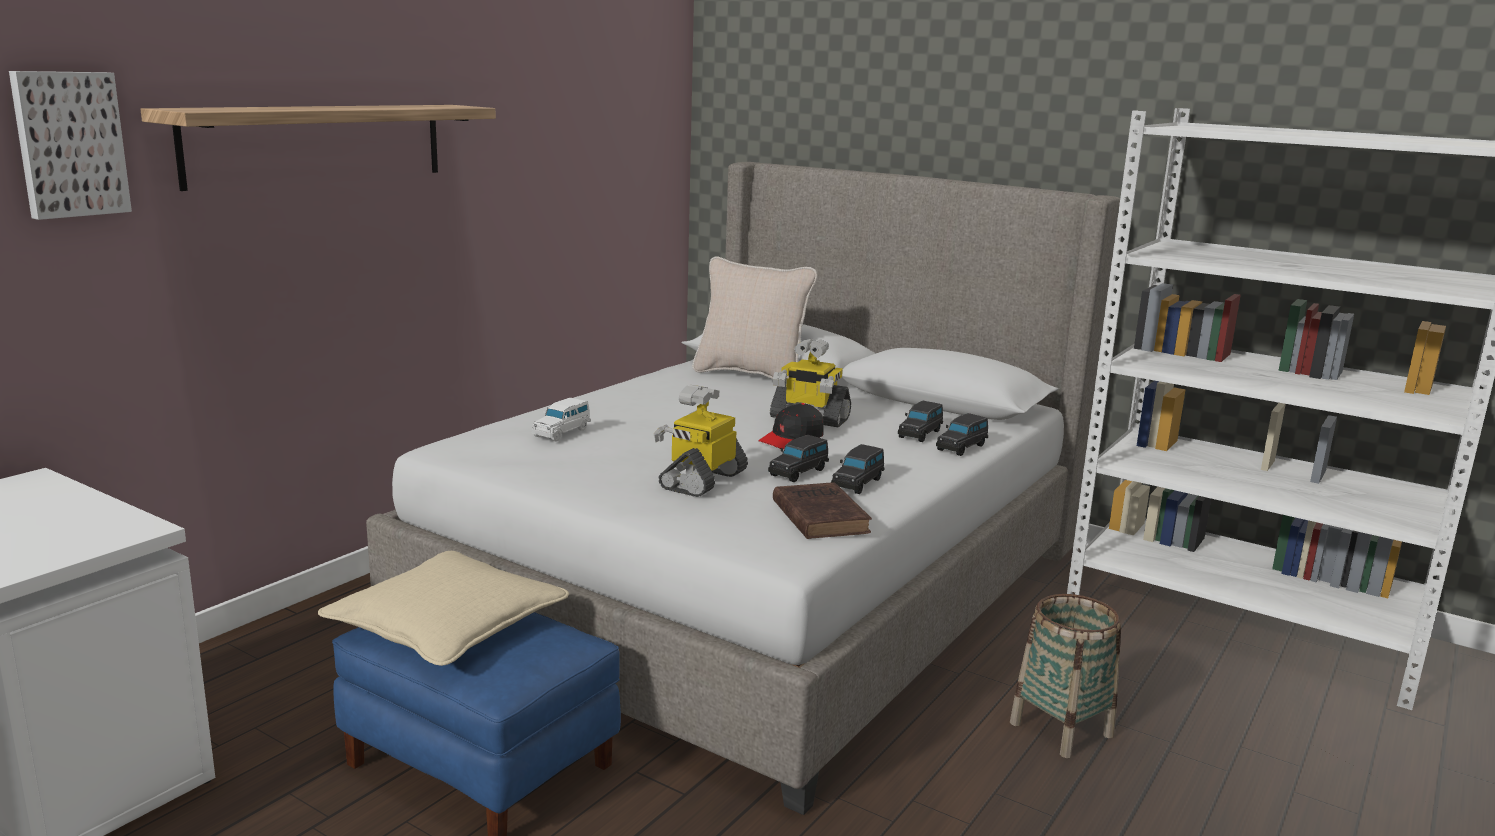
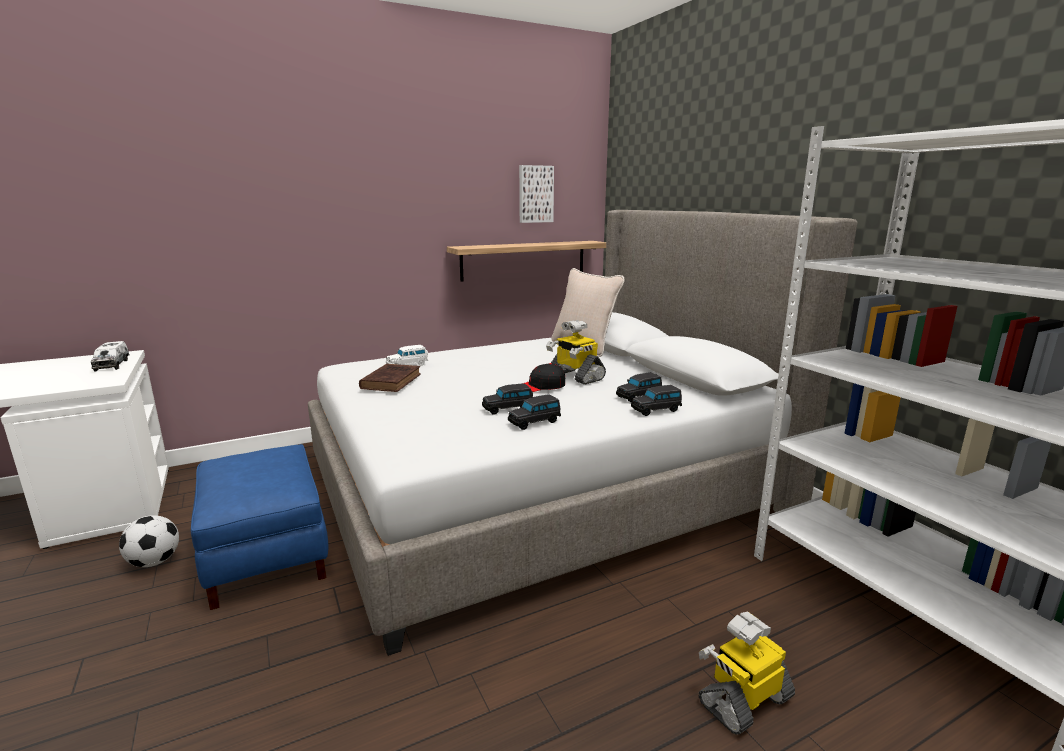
camera: 30 degrees right, 0 degrees up
picture [9,71,132,220] -> picture moved to [519,165,554,223]
shelf [141,105,496,191] -> shelf moved to [447,241,606,282]
beige pillow [318,551,569,666] -> none
toy robot [653,385,748,497] -> toy robot moved to [699,611,795,735]
brown book [773,482,872,539] -> brown book moved to [359,364,421,392]
basket [1010,594,1121,758] -> none
none -> toy truck [91,341,130,372]
none -> football [119,515,179,567]

